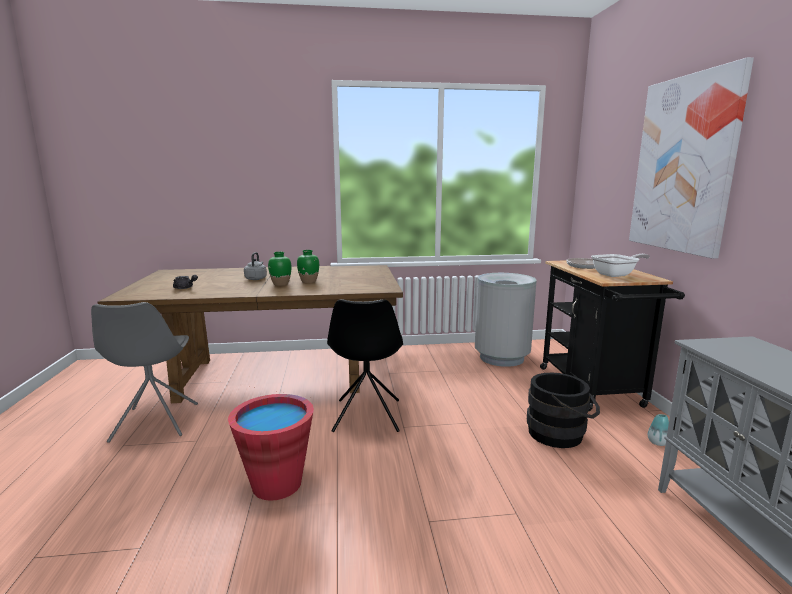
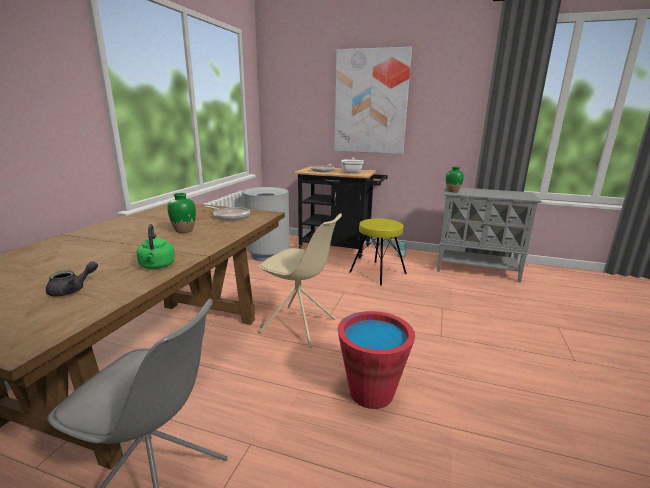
camera: 65 degrees left, 5 degrees up
grey kettle [244,252,267,280] -> none
green vase [268,252,291,286] -> green vase moved to [446,167,464,192]
black chair [327,299,403,432] -> beige chair [257,213,342,348]
black bucket [527,373,600,448] -> yellow stool [349,218,407,286]
none -> green kettle [136,224,175,269]
none -> frying pan [205,206,250,221]

